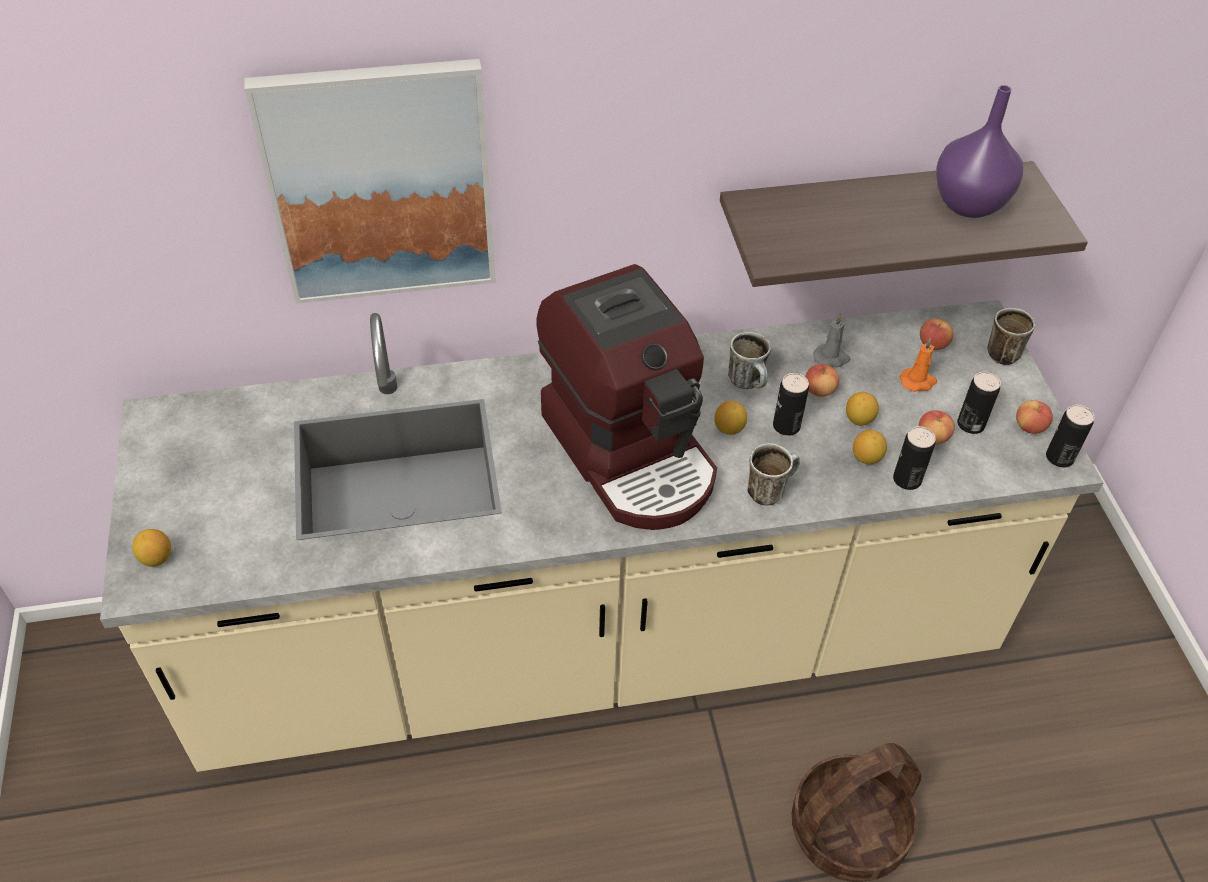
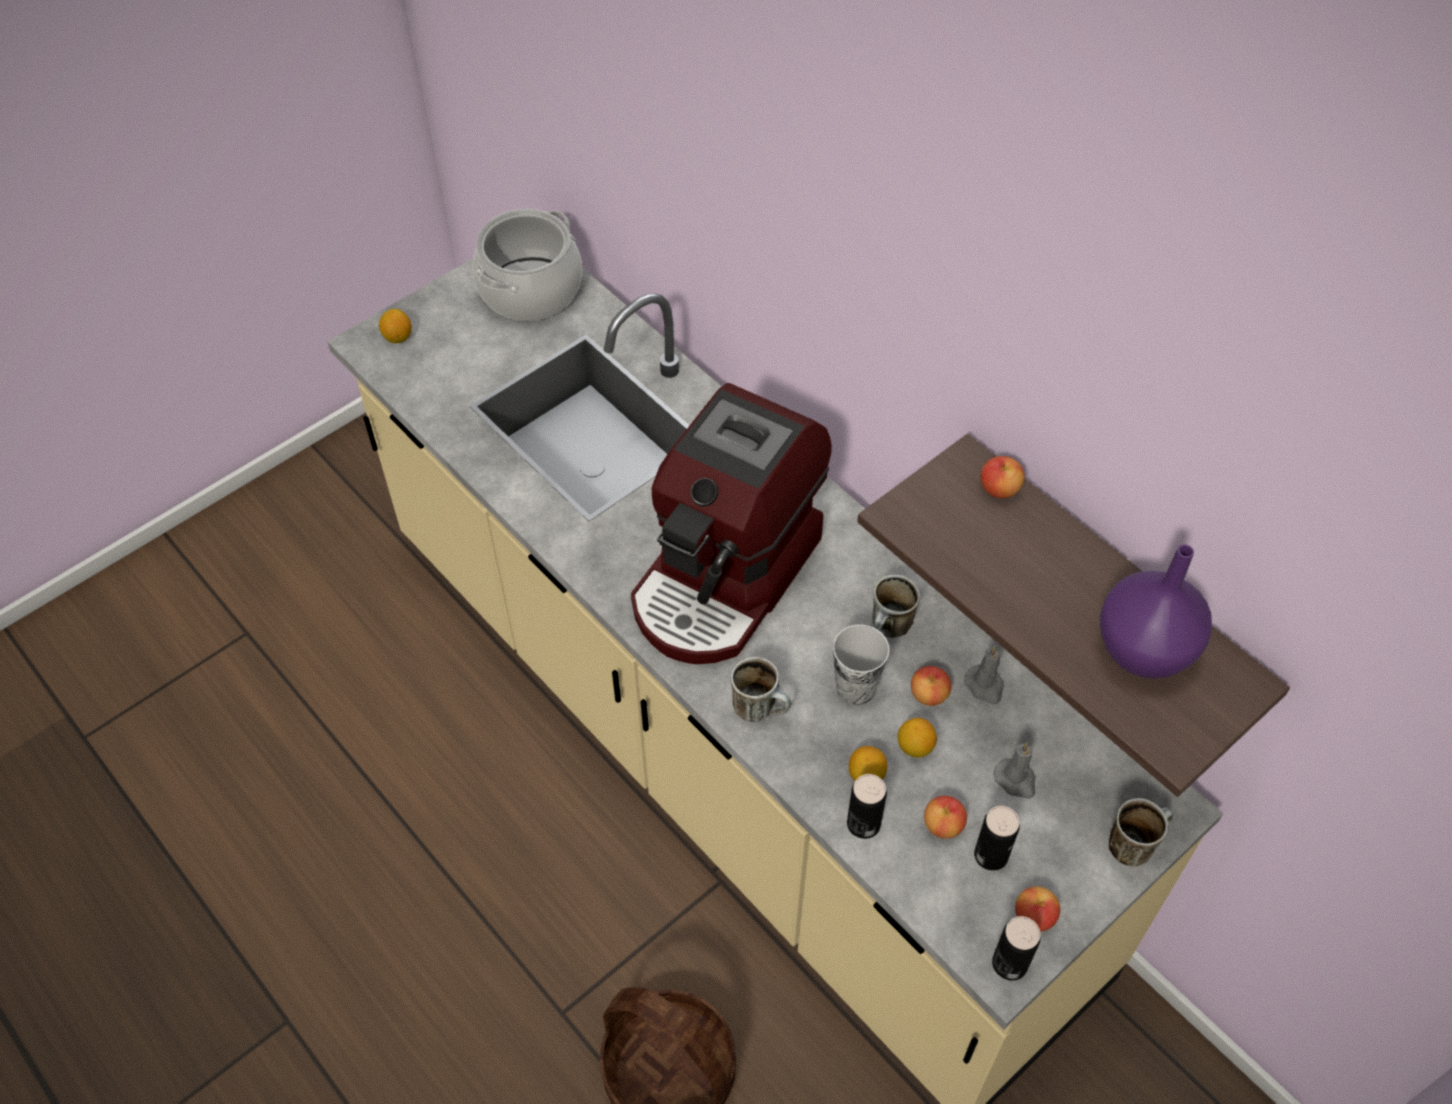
camera: 60 degrees right, 5 degrees up
picture [244,59,496,304] -> none
lemon [714,401,747,435] -> none
can [773,373,809,436] -> cup [833,625,890,705]
orange candle [900,338,937,392] -> grey candle [994,742,1036,799]
apple [920,319,954,350] -> apple moved to [980,456,1025,498]
none -> cooking pot [473,209,582,321]

